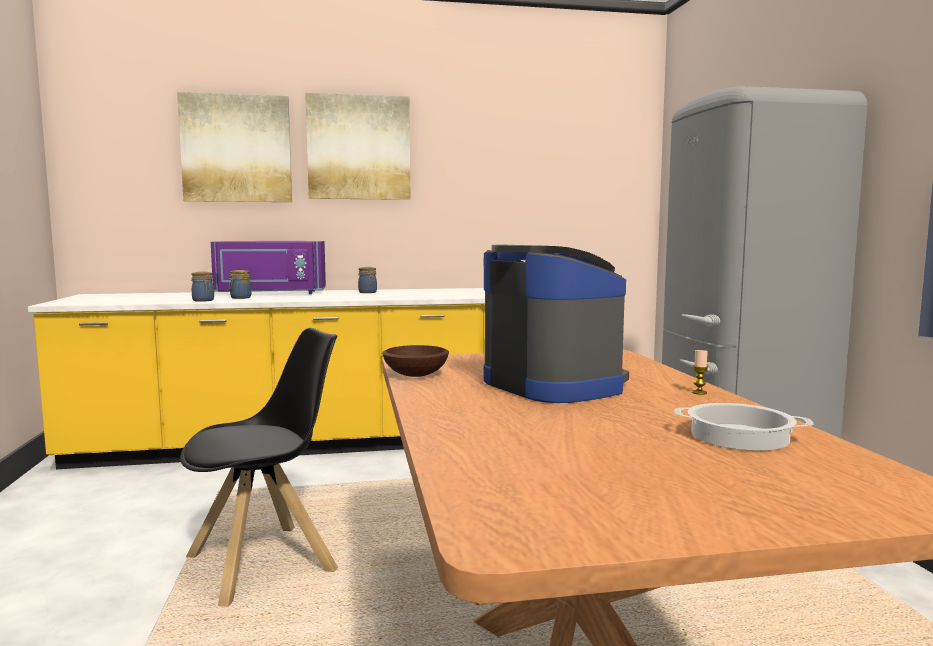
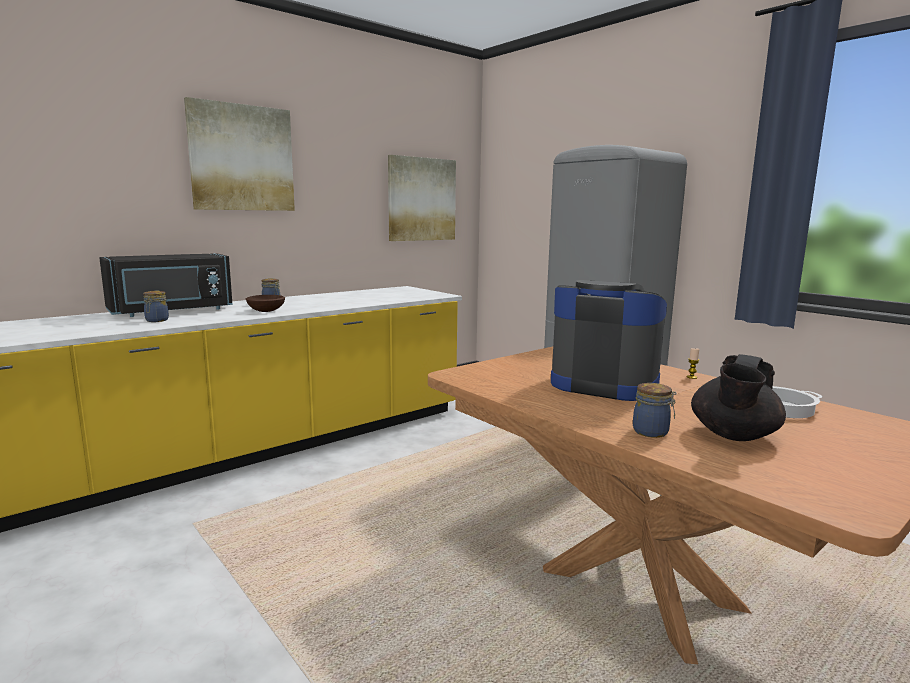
camera: 30 degrees left, 5 degrees up
picture [177,92,292,202] -> picture moved to [388,155,456,241]
black chair [180,328,338,607] -> none
jar [192,271,214,302] -> jar moved to [633,383,677,438]
purple microwave [211,241,326,294] -> black microwave [99,253,233,317]
brown bowl [382,345,449,377] -> brown bowl moved to [246,295,285,312]
none -> black teapot [691,354,786,441]

